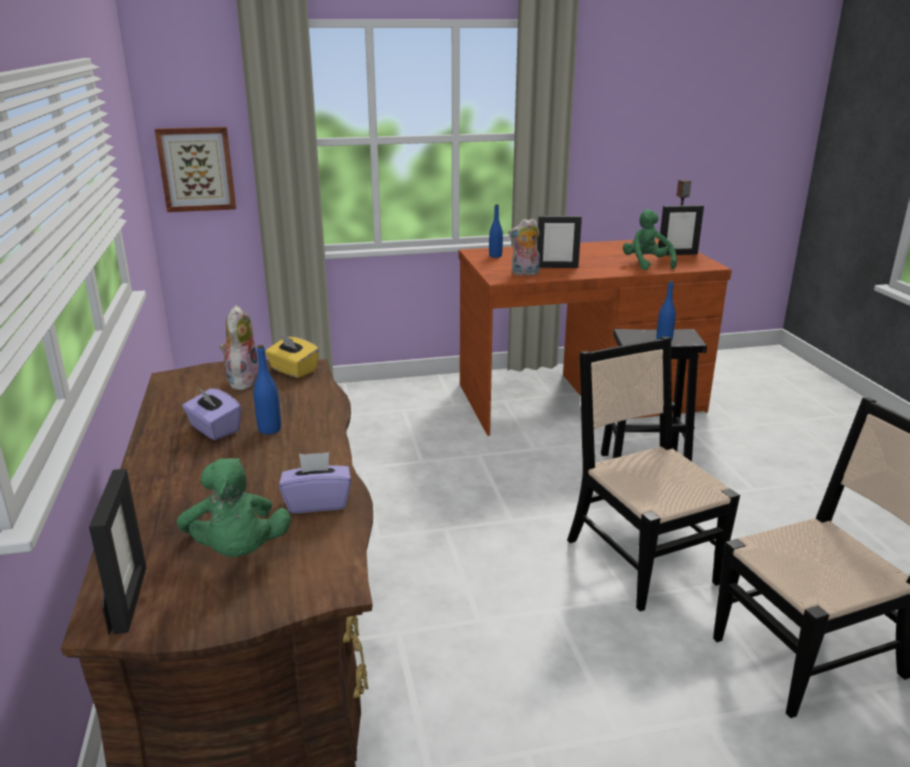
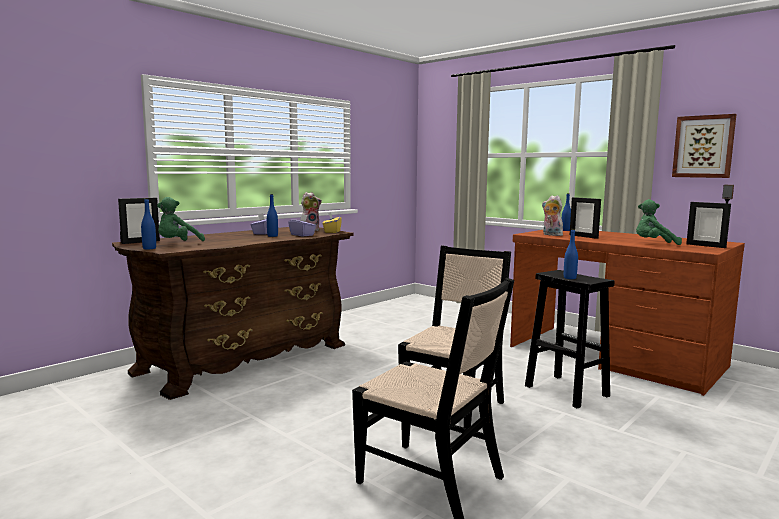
camera: 55 degrees right, 15 degrees down
picture [155,127,236,212] -> picture moved to [672,114,736,178]
purple tissue box [279,452,351,513] -> purple tissue box moved to [288,215,316,236]
green plush toy [623,209,677,270] -> green plush toy turned 120 degrees counterclockwise [636,199,682,245]
none -> blue bottle [141,198,156,249]

